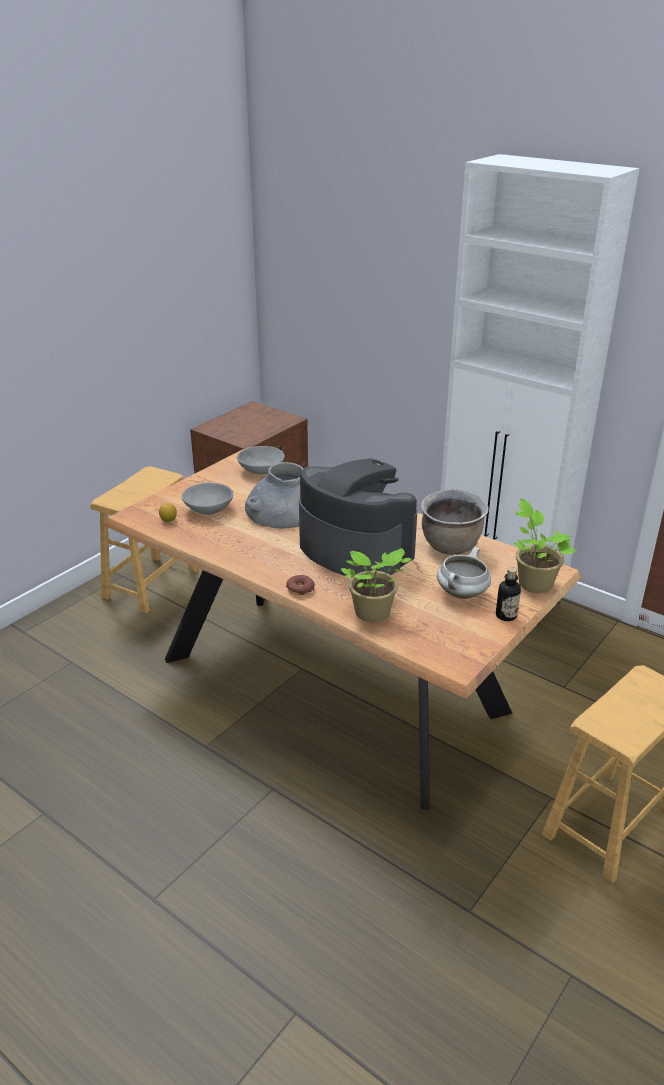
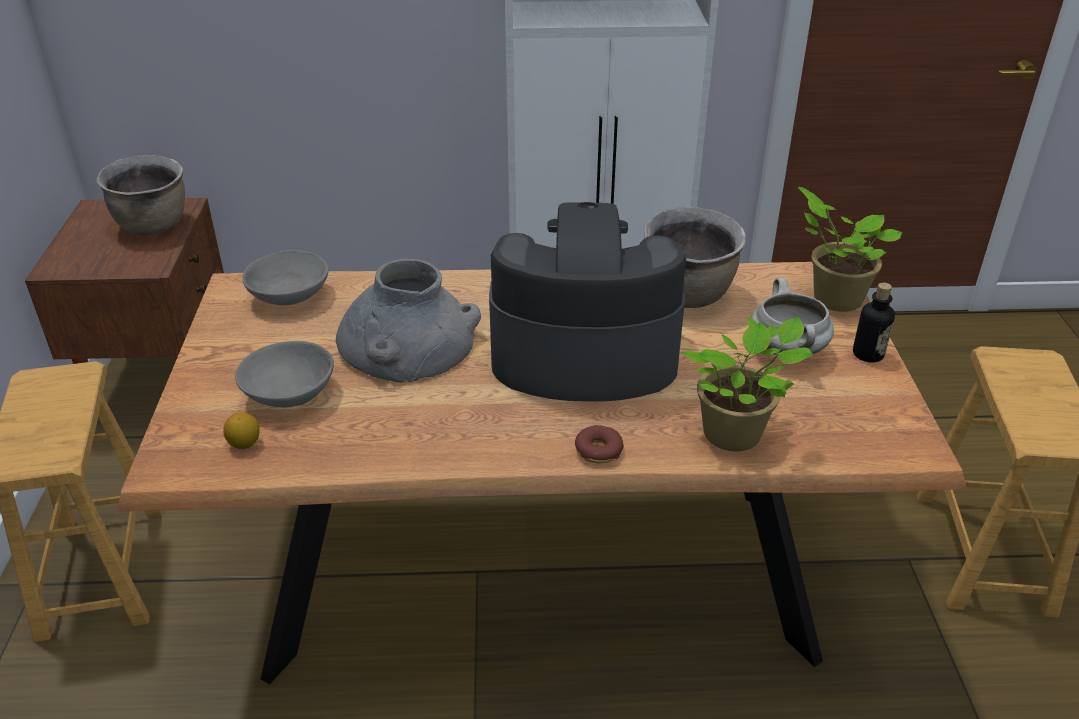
camera: 40 degrees left, 5 degrees up
none -> brown cooking pot [96,155,185,235]

